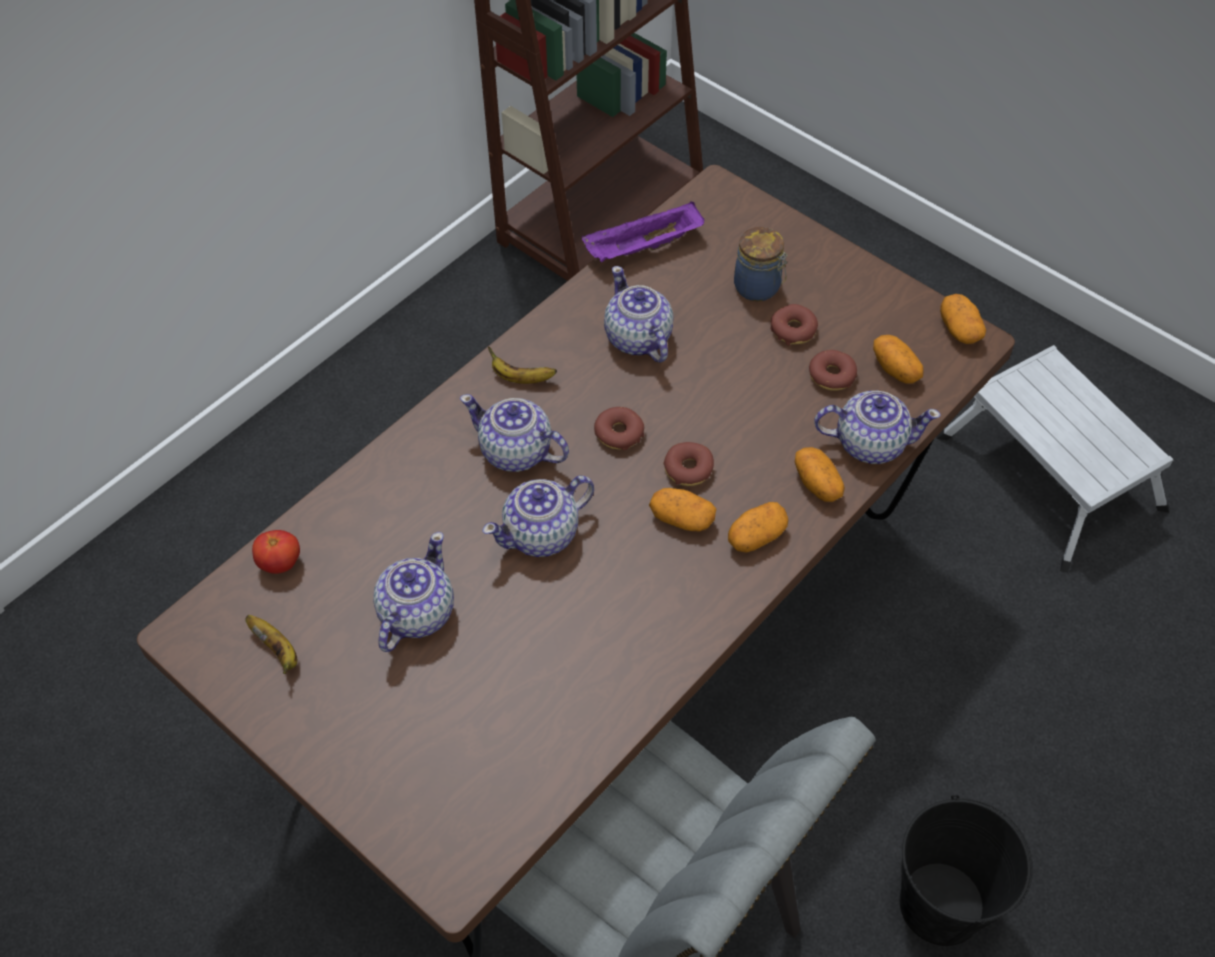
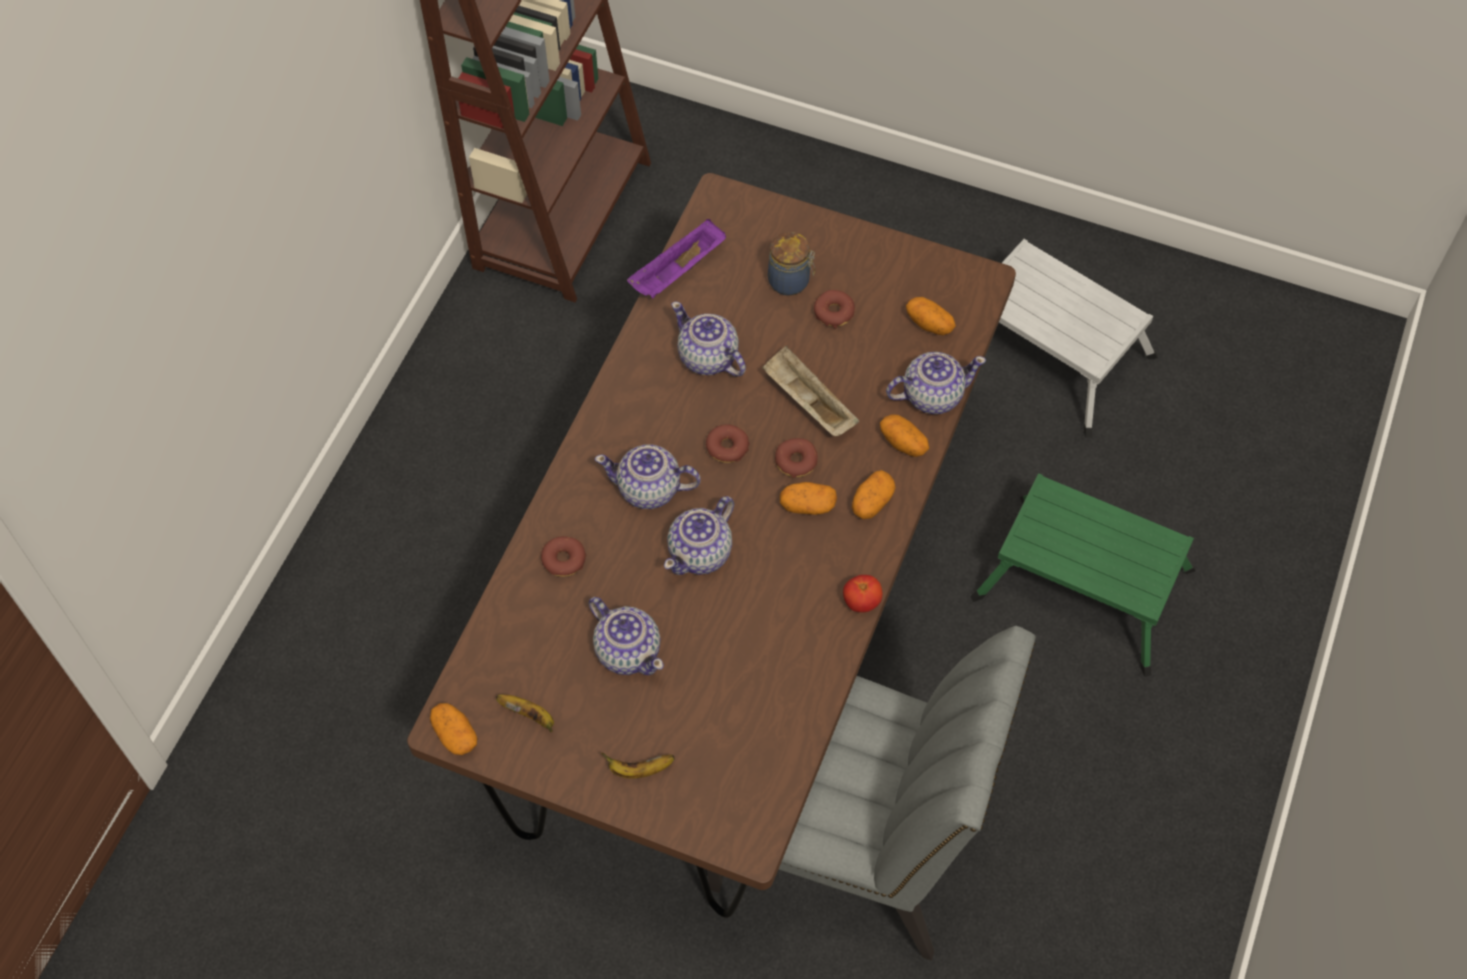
camera: 20 degrees left, 5 degrees up
tomato [252,530,300,574] -> tomato moved to [843,575,882,612]
teapot [373,532,454,652] -> teapot turned 135 degrees clockwise [589,597,664,675]
banana [488,347,557,384] -> banana moved to [601,753,675,779]
donut [809,350,857,391] -> donut moved to [541,536,586,577]
black bucket [900,795,1033,946] -> none
potato [940,294,986,344] -> potato moved to [430,703,477,755]
none -> beige tray [762,346,859,437]
none -> green step ladder [970,473,1196,677]

